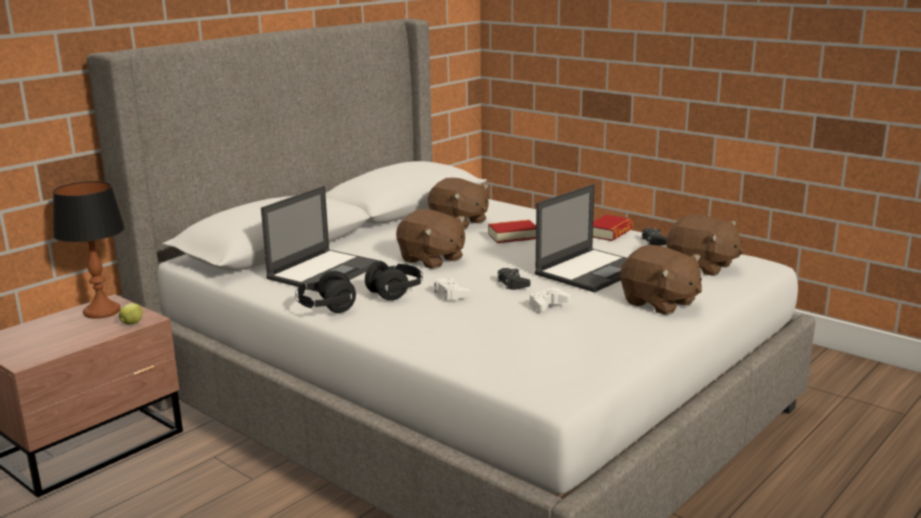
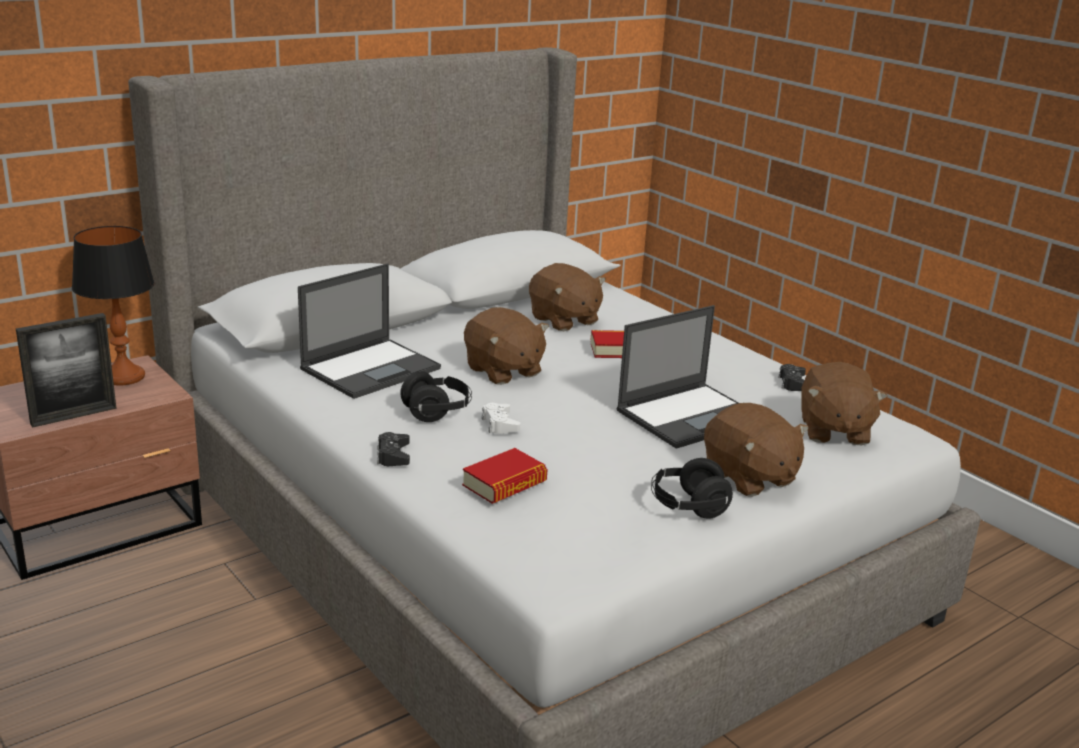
camera: 10 degrees right, 5 degrees up
apple [119,303,142,324] -> none
black headphones [295,271,356,313] -> black headphones moved to [651,458,733,519]
black game controller [497,268,530,290] -> black game controller moved to [377,432,410,466]
white game controller [530,287,571,311] -> none
book [593,214,633,241] -> book moved to [462,448,547,504]
brown plush toy [666,214,744,276] -> brown plush toy turned 45 degrees clockwise [802,362,888,445]
none -> picture frame [16,313,117,428]

